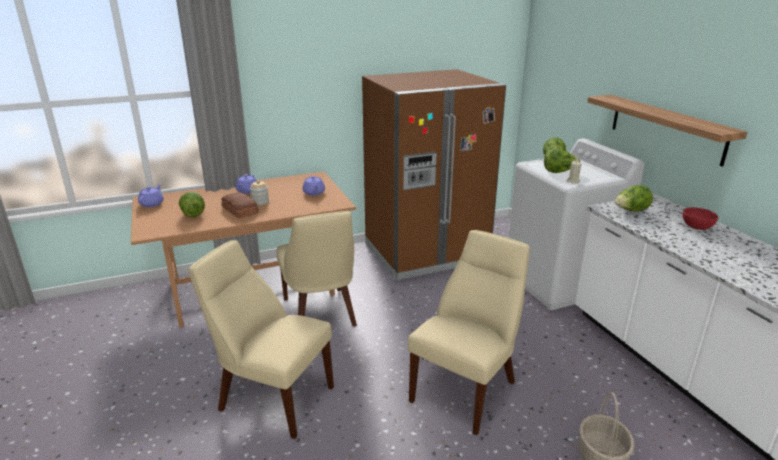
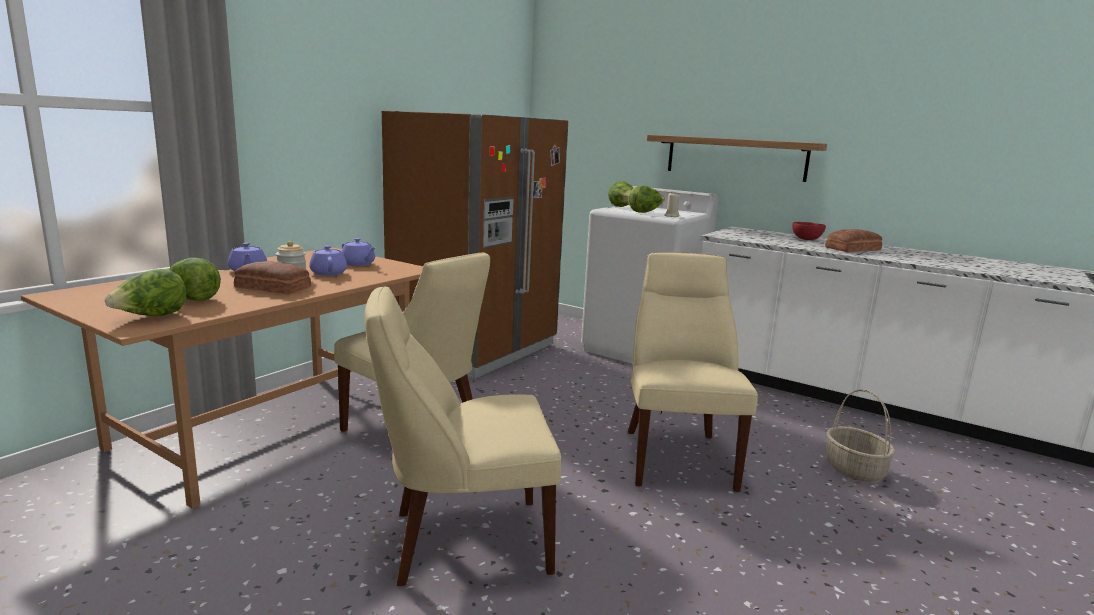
camera: 35 degrees left, 10 degrees down
purple teapot [138,184,164,207] -> purple teapot moved to [309,245,347,276]
lettuce [614,185,653,212] -> lettuce moved to [105,269,186,316]
none -> bread [825,229,882,252]

